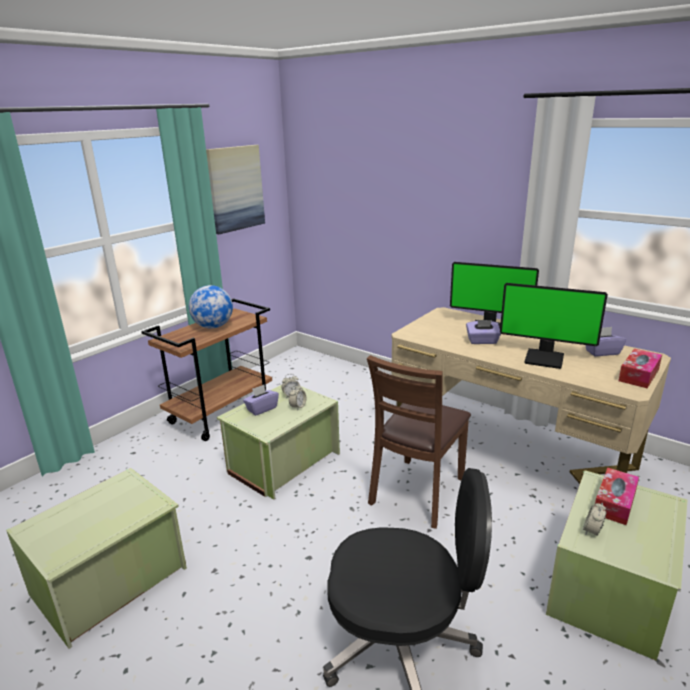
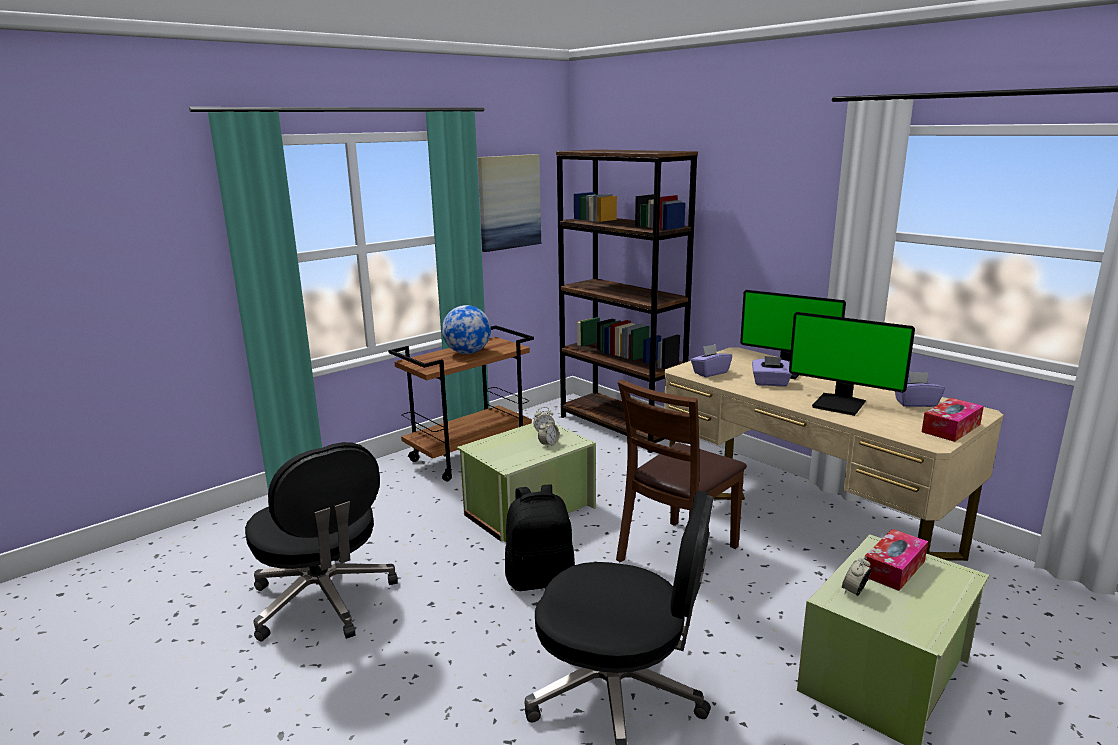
camera: 10 degrees right, 5 degrees down
green storage box [6,468,187,649] -> black office chair [245,442,398,641]
purple tissue box [243,385,279,416] -> purple tissue box moved to [691,344,732,377]
none -> black backpack [505,485,575,591]
none -> brown bookcase [556,149,698,453]

